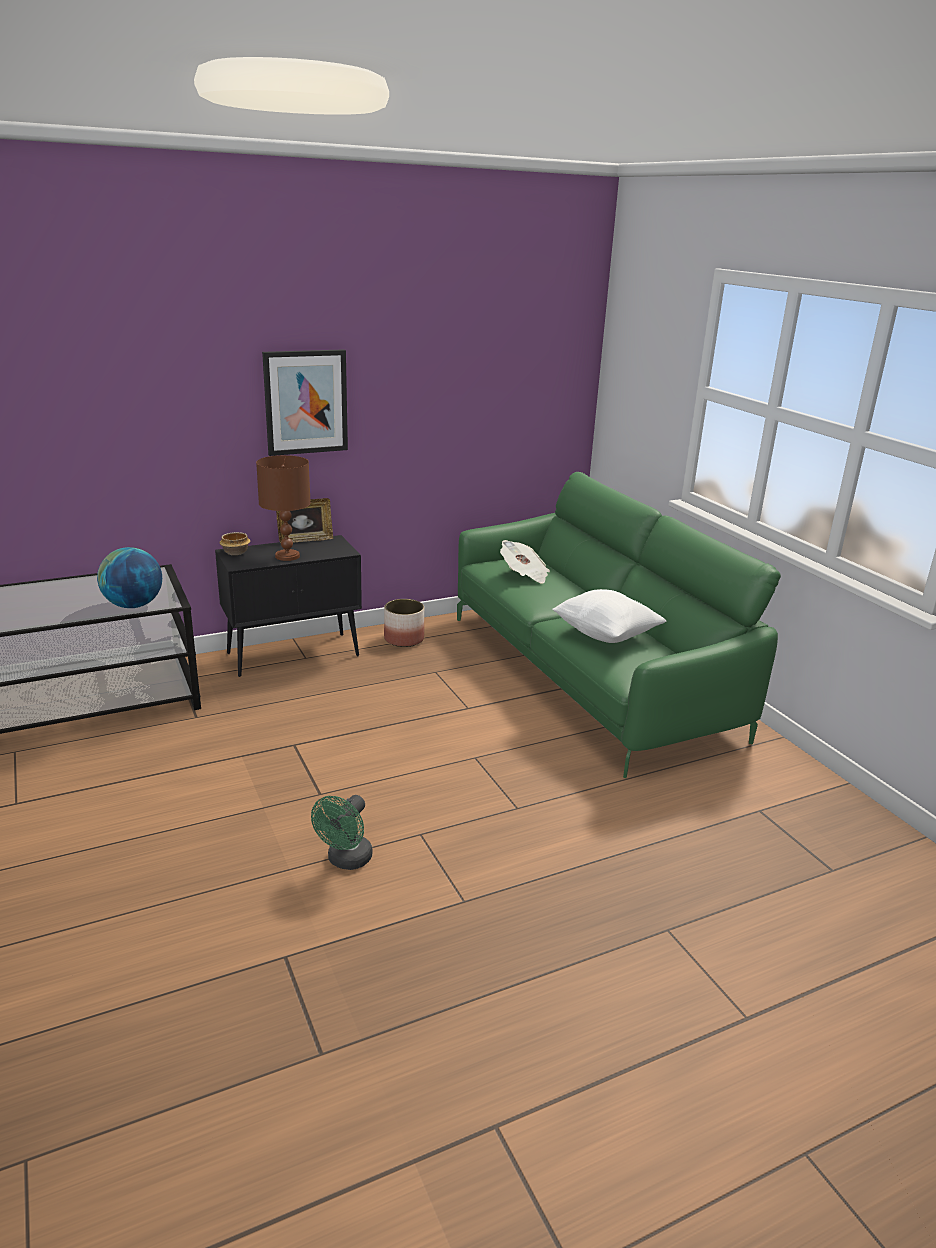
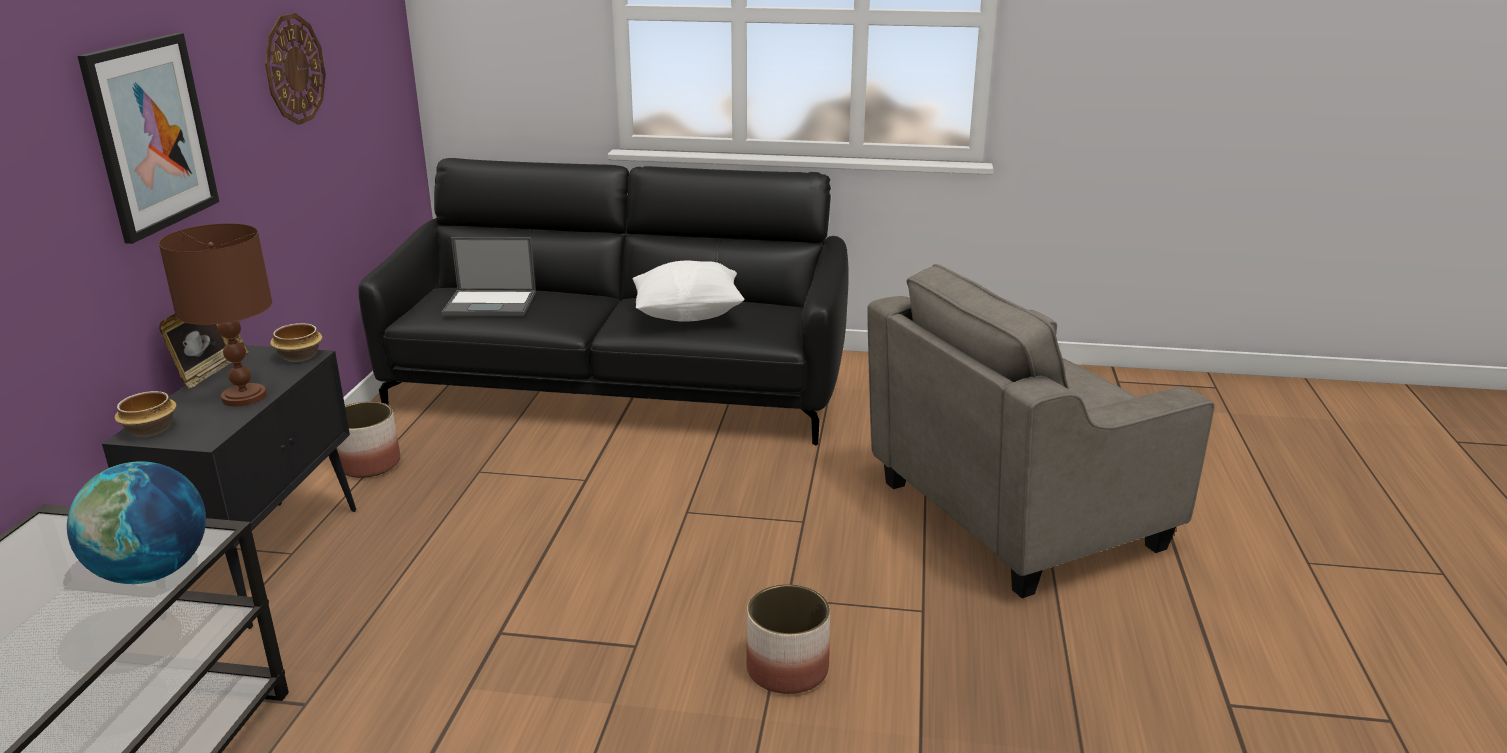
camera: 55 degrees left, 0 degrees up
green fan [311,795,372,870] -> planter [746,584,830,694]
green sofa [457,472,781,778] -> black sofa [358,158,849,446]
newspaper [500,540,550,584] -> laptop [442,237,536,316]
none -> wall clock [265,13,326,125]
none -> bowl [270,323,322,362]
none -> grey armchair [868,264,1215,598]

